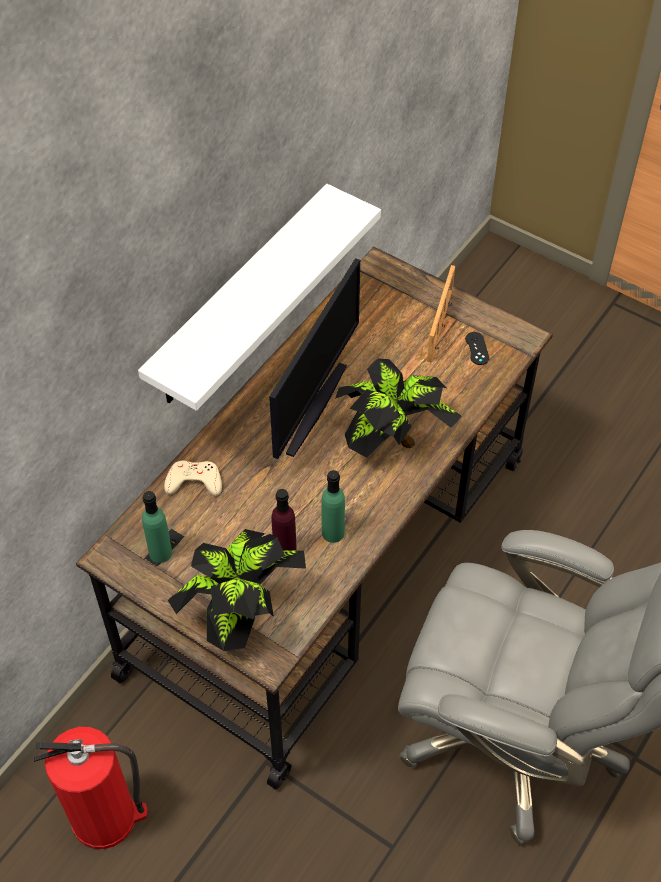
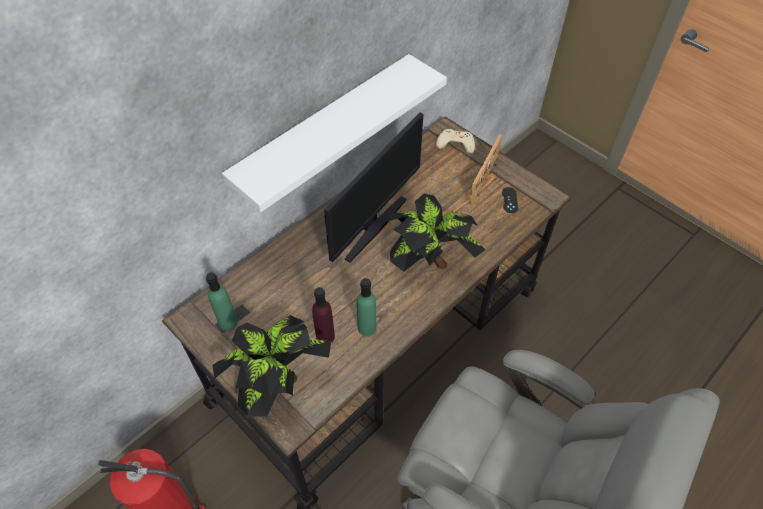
camera: 10 degrees right, 0 degrees up
beige game controller [164,461,222,496] -> beige game controller moved to [436,129,475,154]

